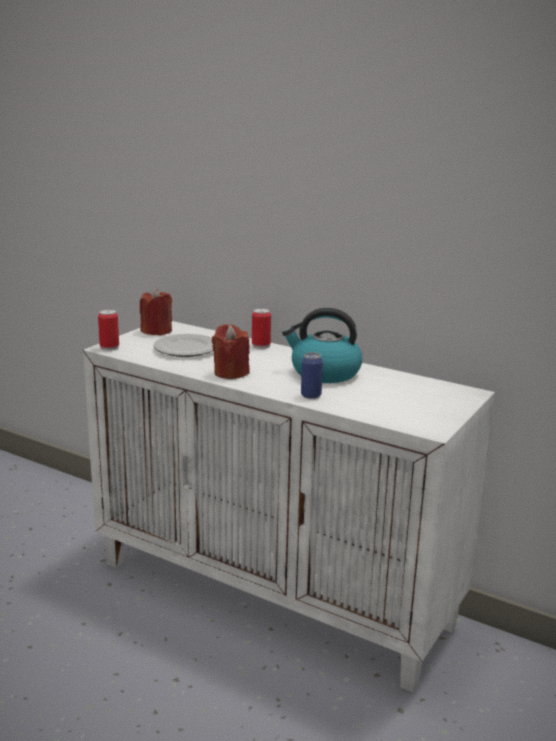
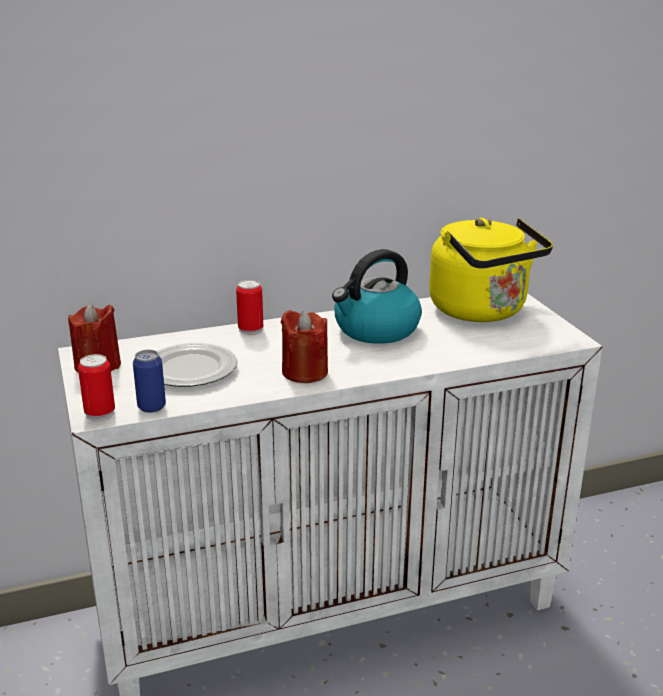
camera: 50 degrees left, 5 degrees up
can [301,352,323,399] -> can moved to [133,350,166,413]
none -> yellow kettle [429,218,553,322]

